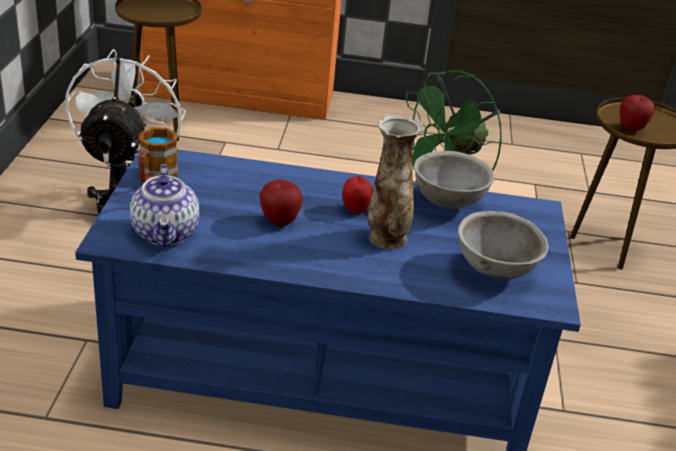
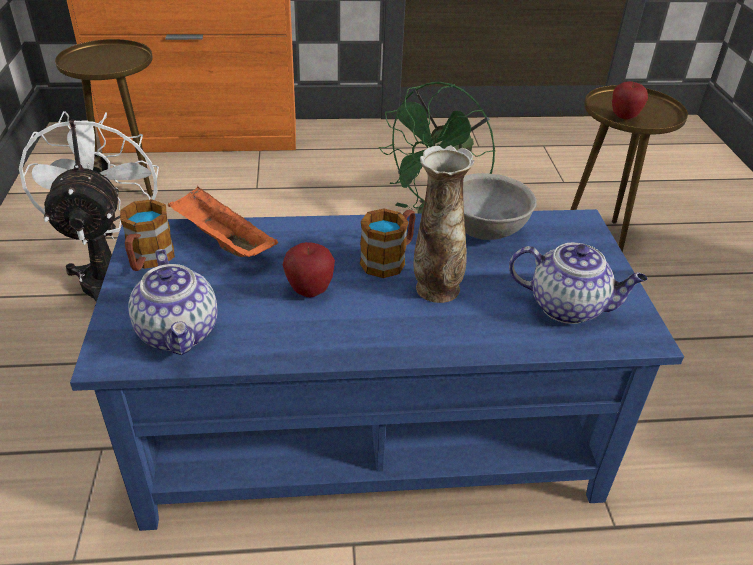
camera: 10 degrees left, 5 degrees up
apple [342,175,373,214] -> mug [360,209,416,278]
grey bowl [458,211,548,280] -> teapot [509,243,647,324]
none -> orange tray [168,186,278,257]

